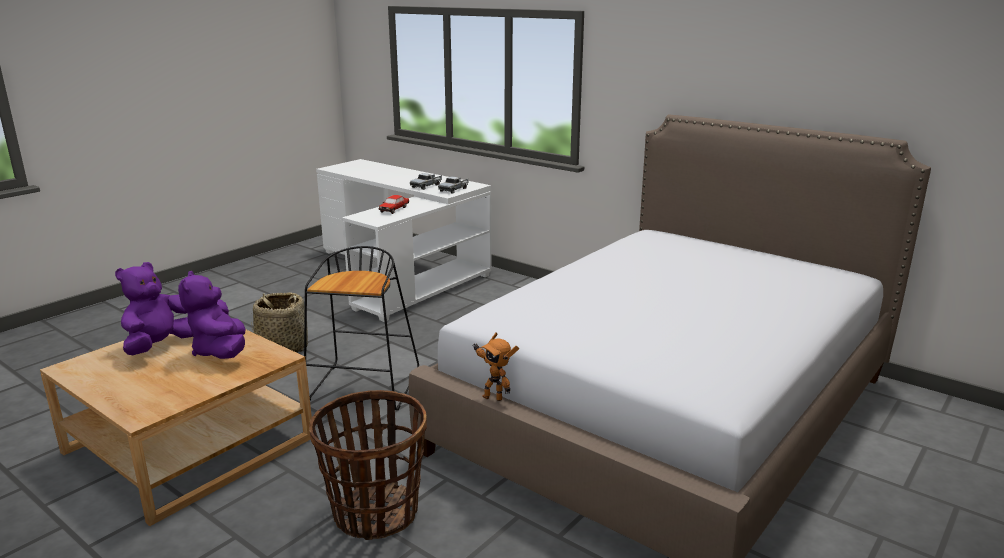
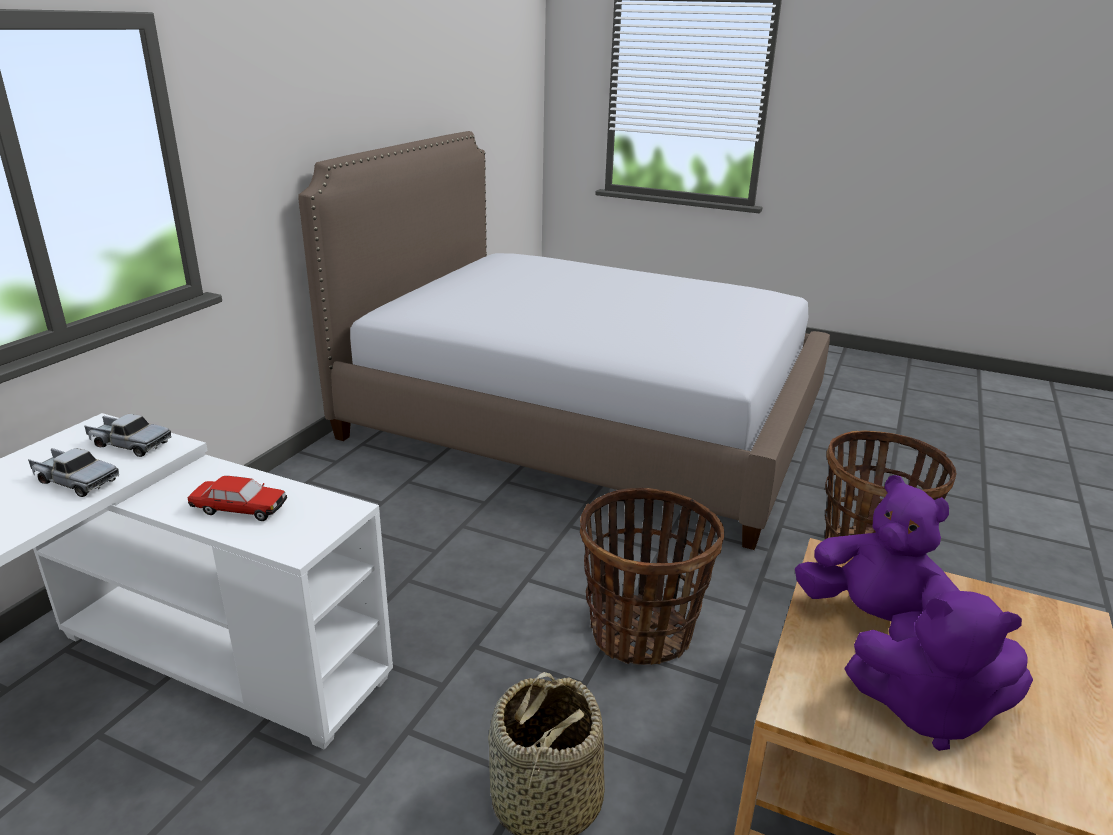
camera: 105 degrees left, 5 degrees up
purple plush toy [178,271,245,359] -> purple plush toy turned 105 degrees counterclockwise [795,475,960,642]
black stool [304,246,419,410] -> basket [580,488,724,665]
toy robot [472,332,519,401] -> none

